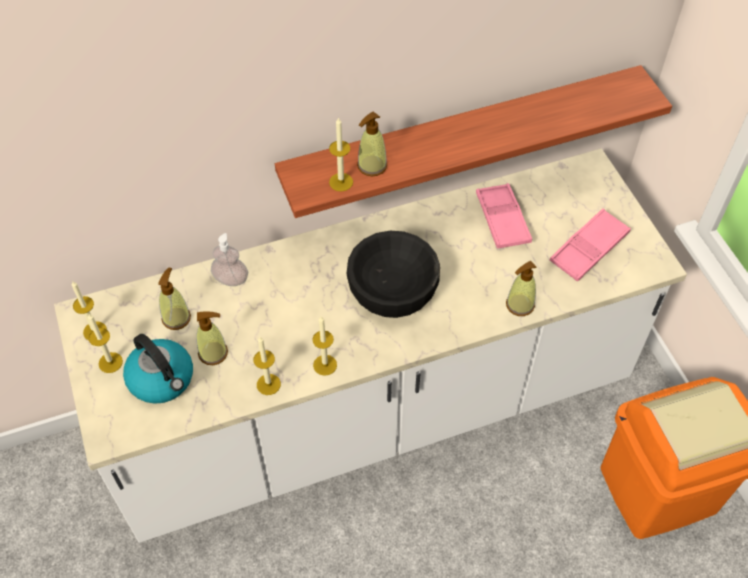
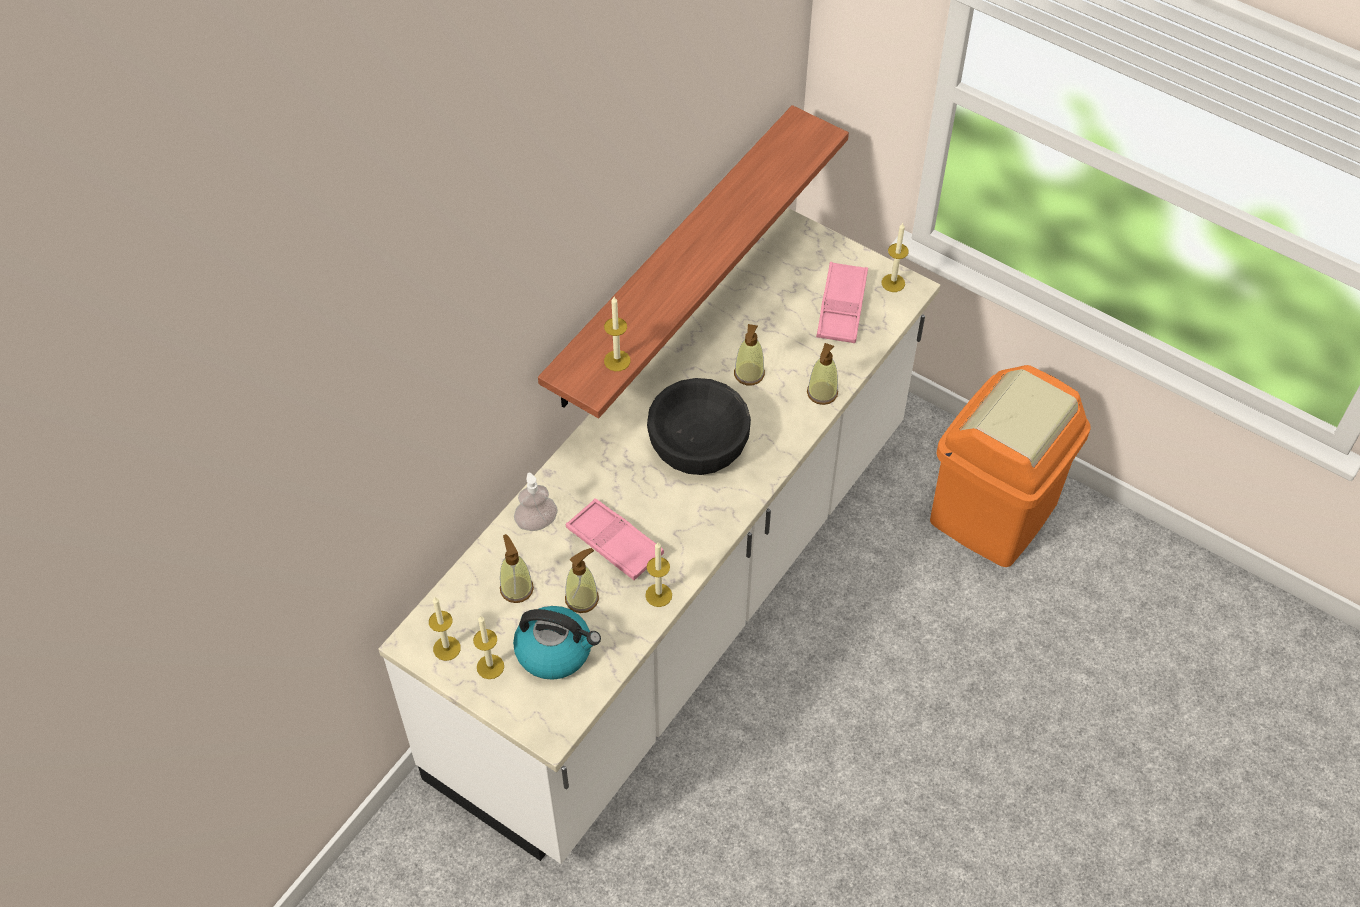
camera: 35 degrees left, 0 degrees up
candle [312,316,337,376] -> candle moved to [881,223,909,292]
soap dispenser [357,112,387,176] -> soap dispenser moved to [734,324,765,385]
pink tray [476,183,532,249] -> pink tray moved to [566,498,664,580]

